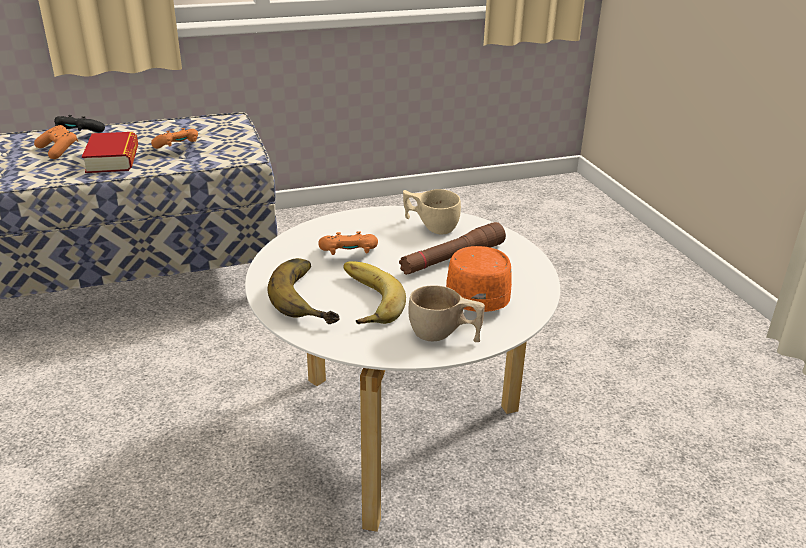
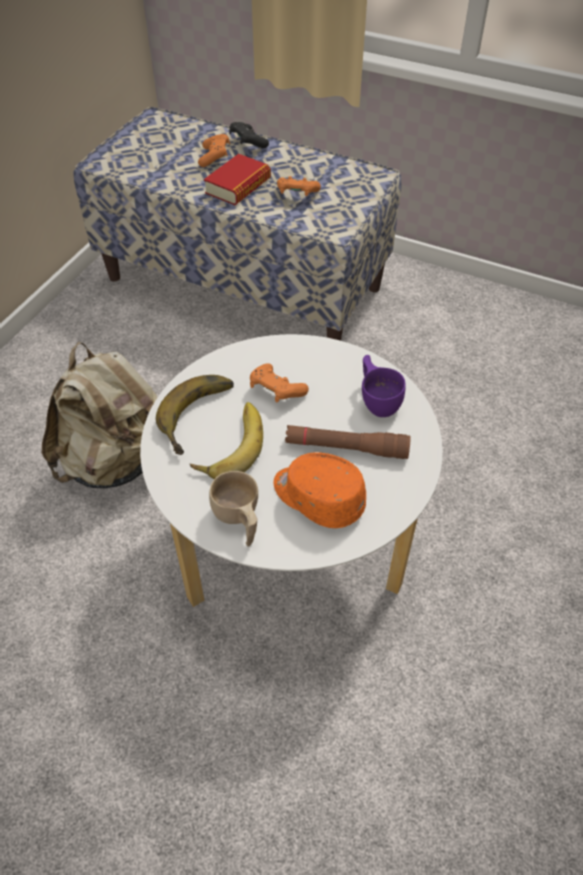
camera: 45 degrees right, 20 degrees up
beige cup [403,189,461,235] -> purple cup [362,355,406,417]
orange cap [446,246,512,312] -> orange cap turned 105 degrees counterclockwise [273,452,366,528]
none -> beige backpack [42,342,157,488]

